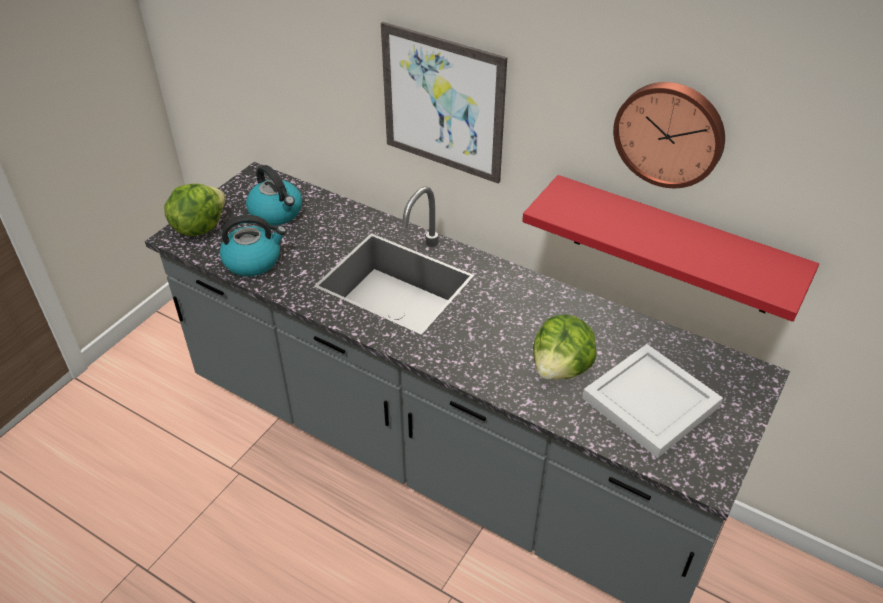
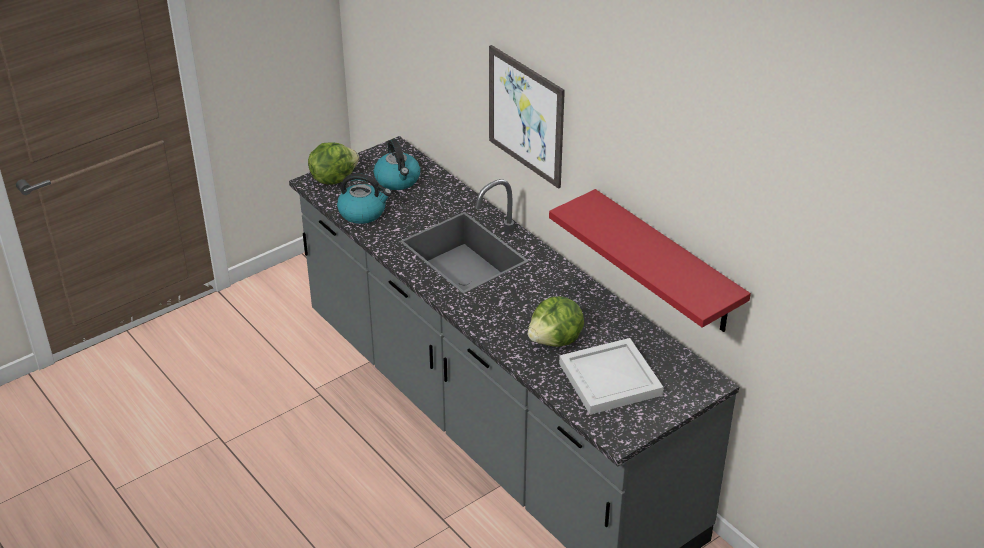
camera: 20 degrees right, 5 degrees down
wall clock [613,82,725,188] -> none

